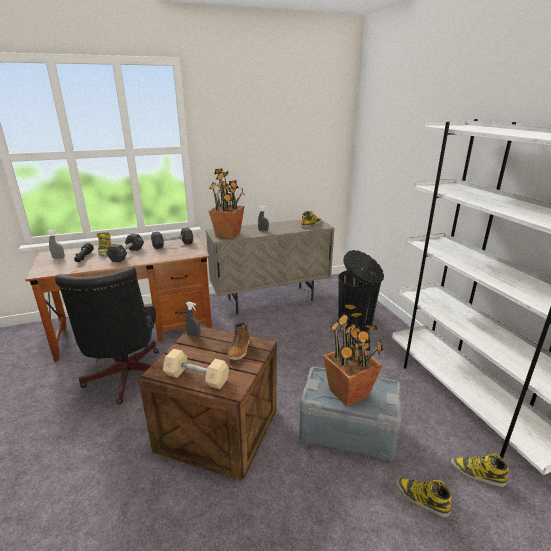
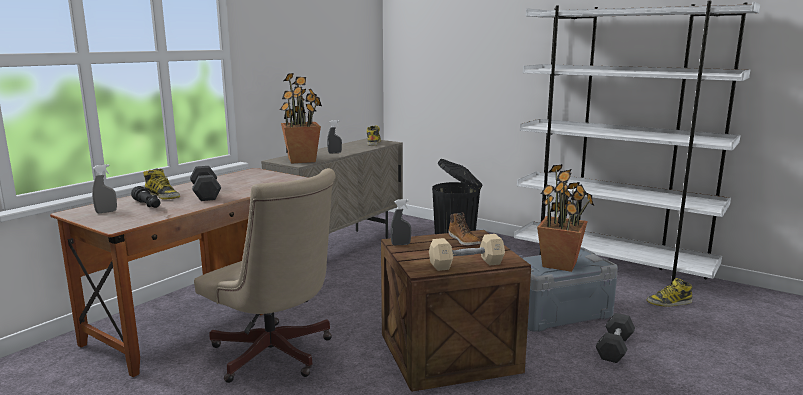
camera: 35 degrees left, 10 degrees down
black office chair [55,267,159,405] -> beige office chair [194,168,336,383]
black dumbbell [151,228,193,249] -> black dumbbell moved to [595,313,635,363]
boot [396,477,452,517] -> none

